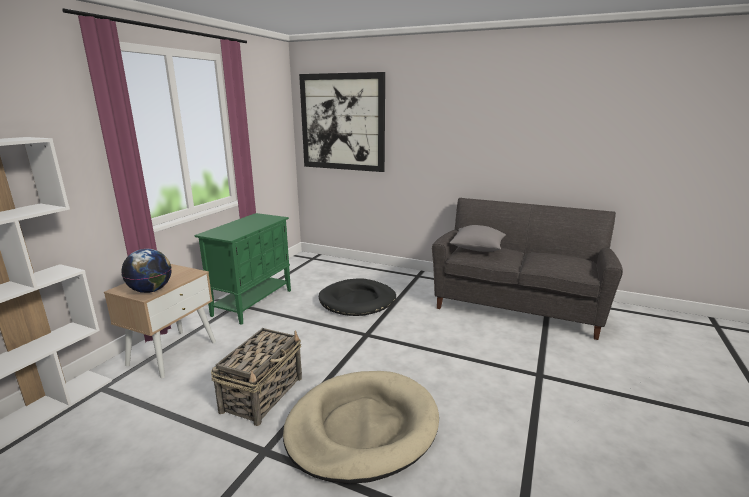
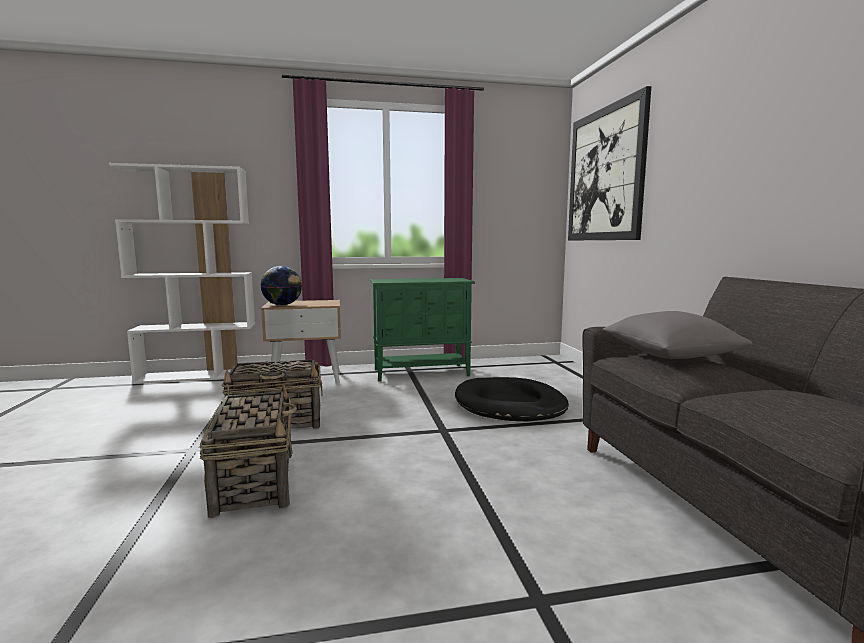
camera: 55 degrees right, 10 degrees down
beige dog bed [283,371,439,484] -> basket [199,384,297,518]

